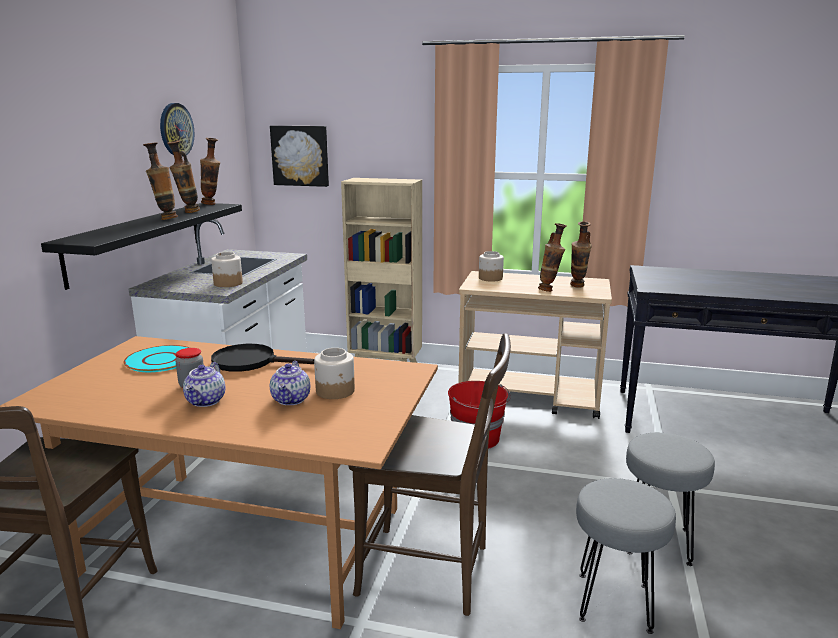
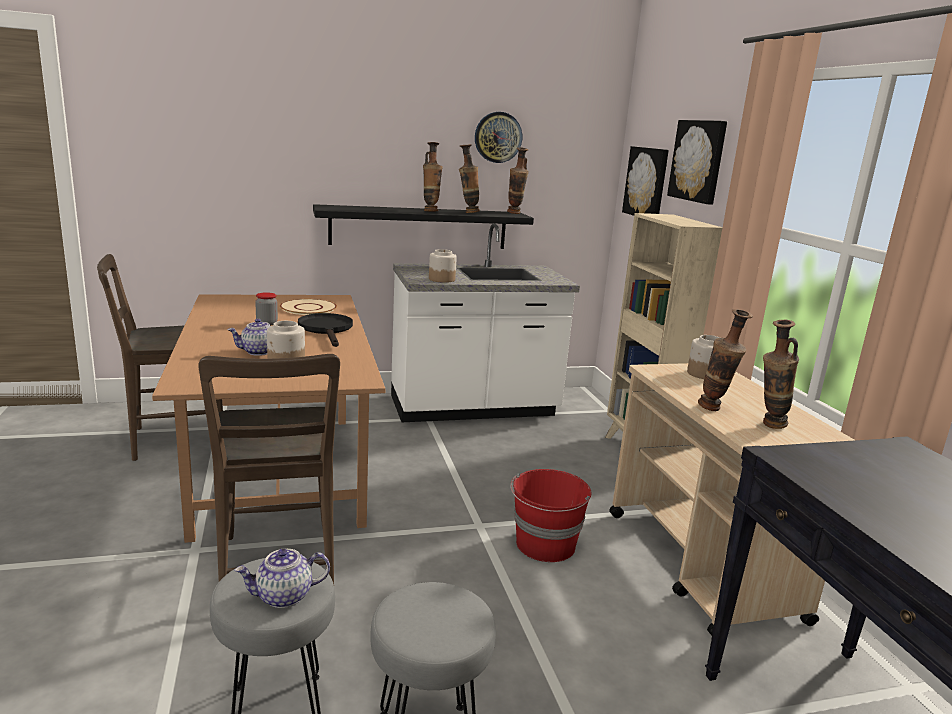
camera: 60 degrees right, 0 degrees up
turquoise plate [123,345,190,372] -> beige plate [280,299,337,315]
teapot [183,362,225,407] -> teapot moved to [235,549,330,608]
none -> picture [667,120,727,205]

